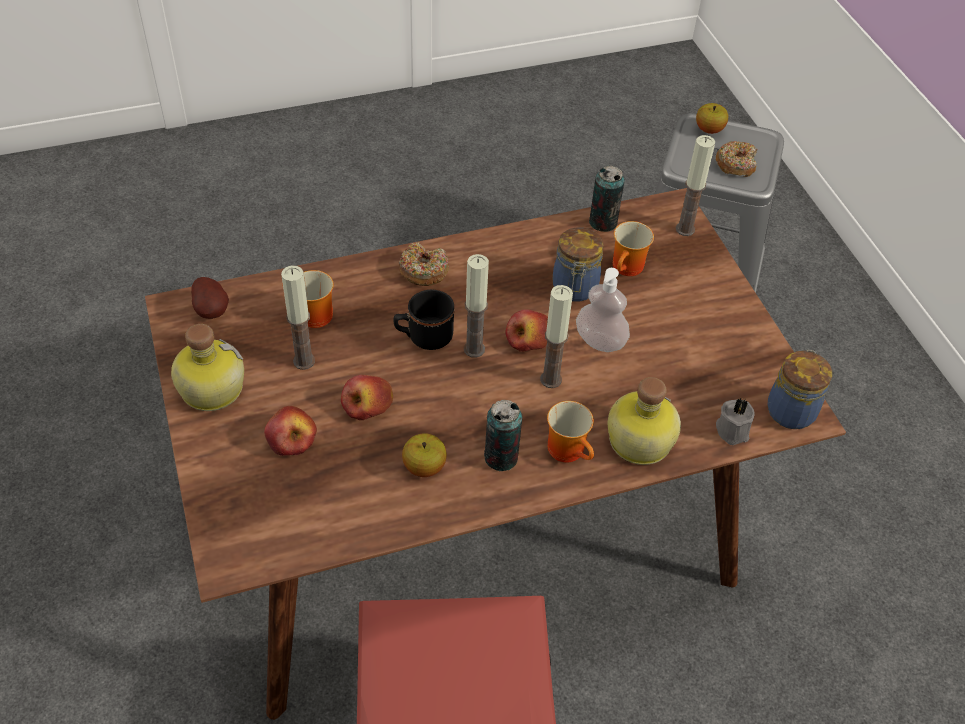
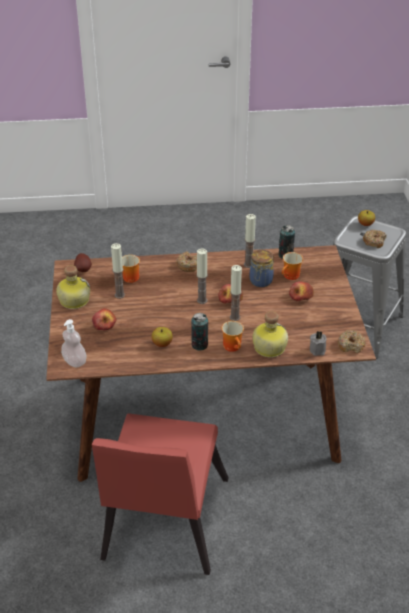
camera: 15 degrees right, 10 degrees down
apple [341,375,393,420] -> apple moved to [289,281,314,302]
black mug [393,290,454,350] -> none
soap dispenser [576,268,630,352] -> soap dispenser moved to [61,319,87,367]
candle [676,135,715,236] -> candle moved to [244,214,256,268]
jar [768,350,832,429] -> donut [338,330,366,353]

